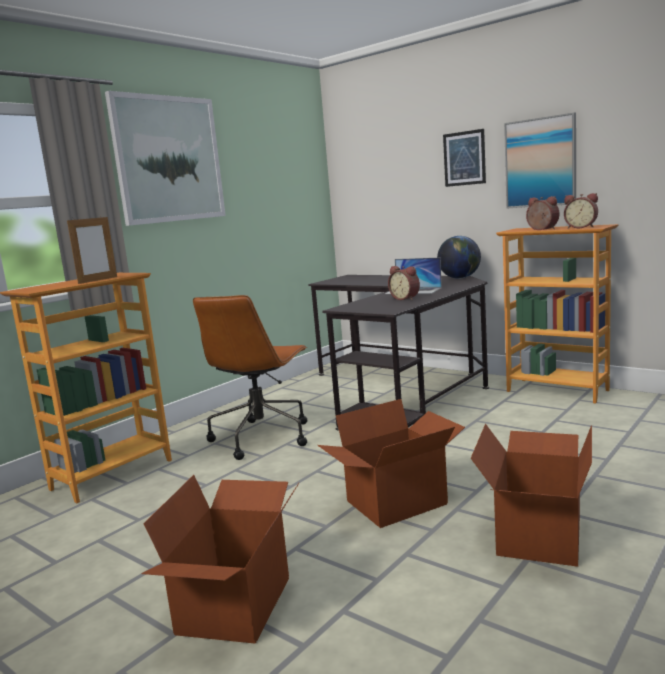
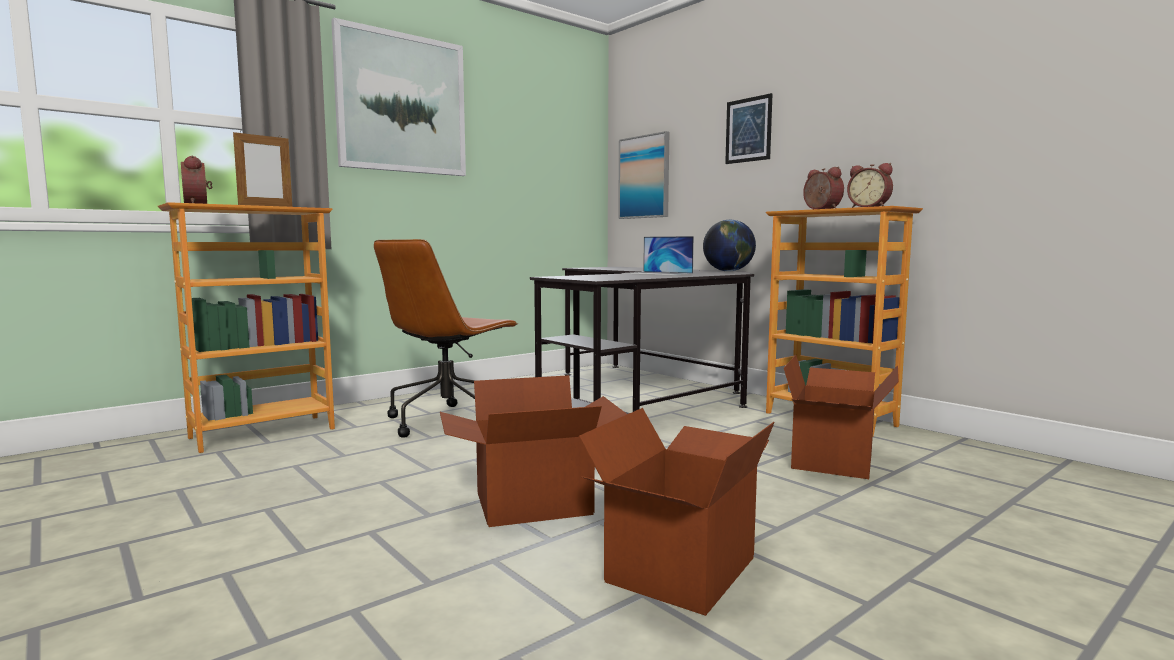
camera: 10 degrees right, 5 degrees down
cardboard box [141,475,299,644] -> cardboard box moved to [784,355,899,479]
alarm clock [388,266,420,300] -> alarm clock moved to [181,156,212,204]
picture [504,113,576,209] -> picture moved to [618,131,669,219]

